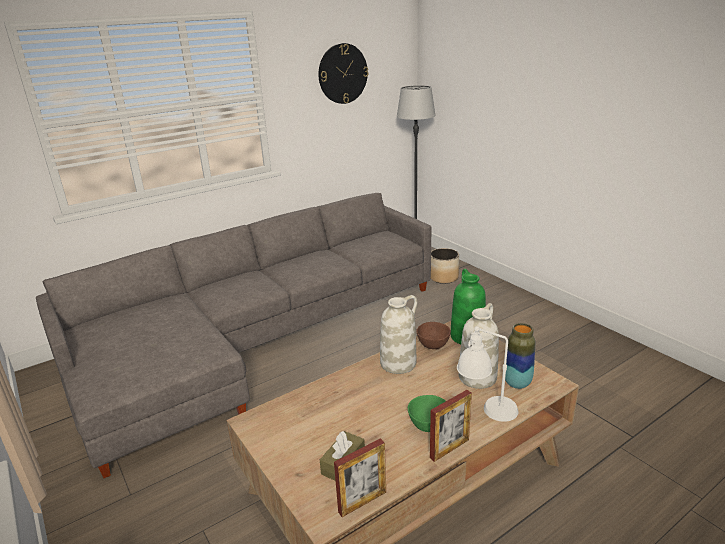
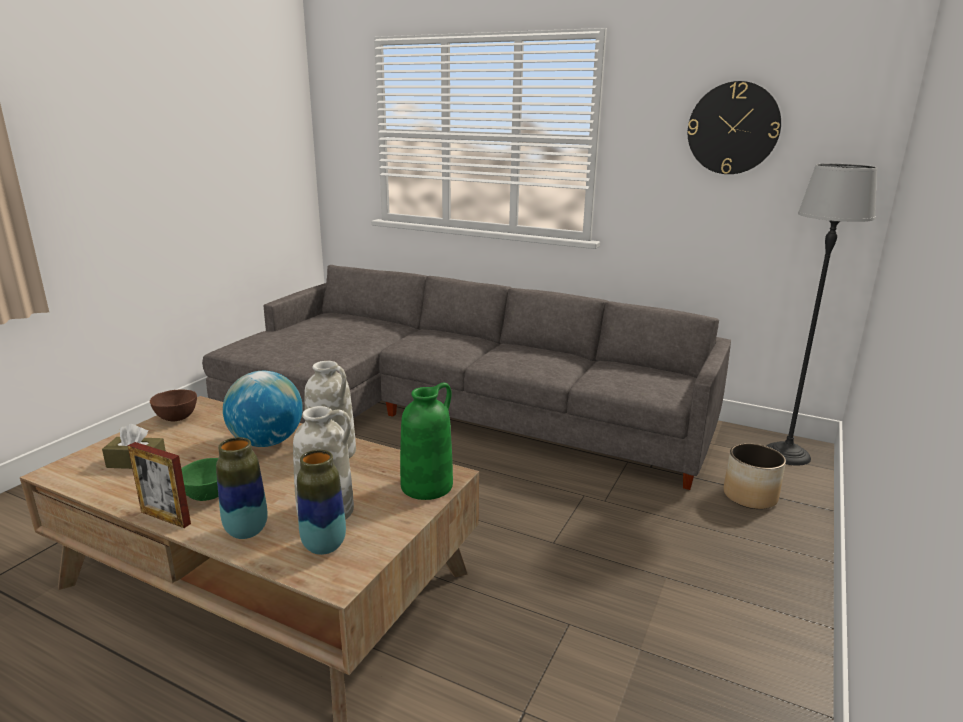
camera: 60 degrees right, 5 degrees down
picture frame [334,438,386,517] -> none
brown bowl [416,322,451,349] -> brown bowl moved to [150,390,197,421]
white table lamp [457,326,518,422] -> vase [216,437,268,539]
none -> globe [223,371,303,447]

